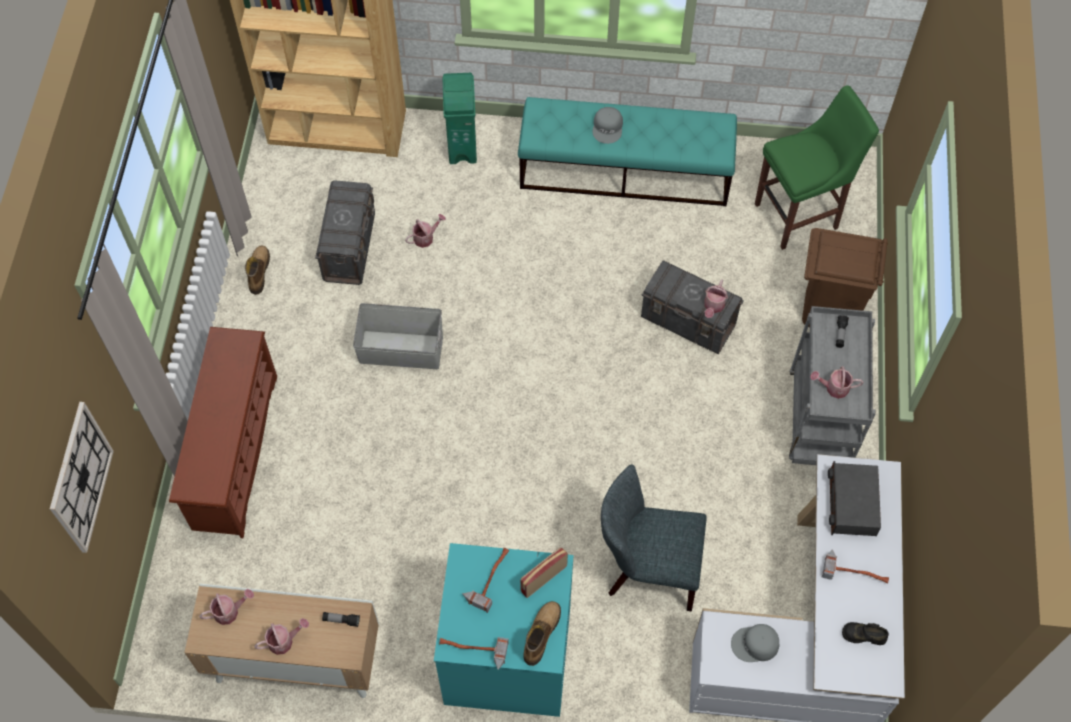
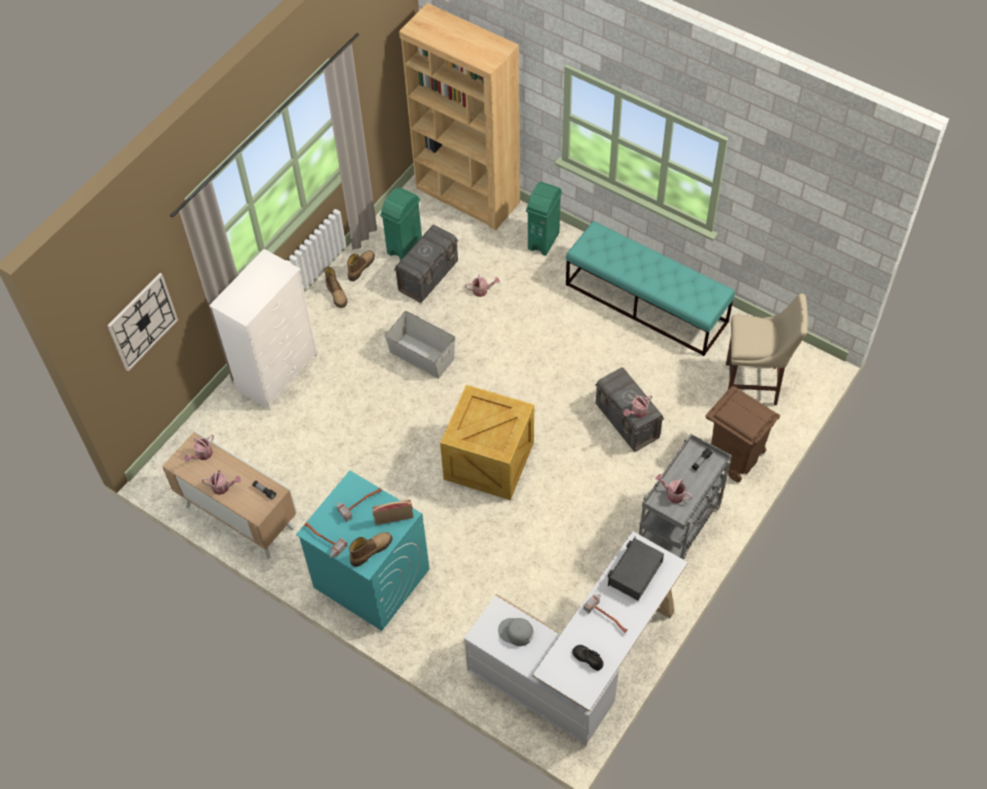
camera: 30 degrees right, 5 degrees down
brown shoe rack [169,327,277,538] -> white dresser [209,249,318,409]
watering can [199,589,254,625] -> watering can turned 120 degrees clockwise [184,435,214,462]
grey cap [593,107,623,144] -> none
grey chair [601,464,707,612] -> none
green stool [755,85,879,250] -> beige stool [726,294,808,405]
none -> boot [324,266,347,308]
none -> green trash can [380,188,422,260]
none -> crate [440,385,534,500]

